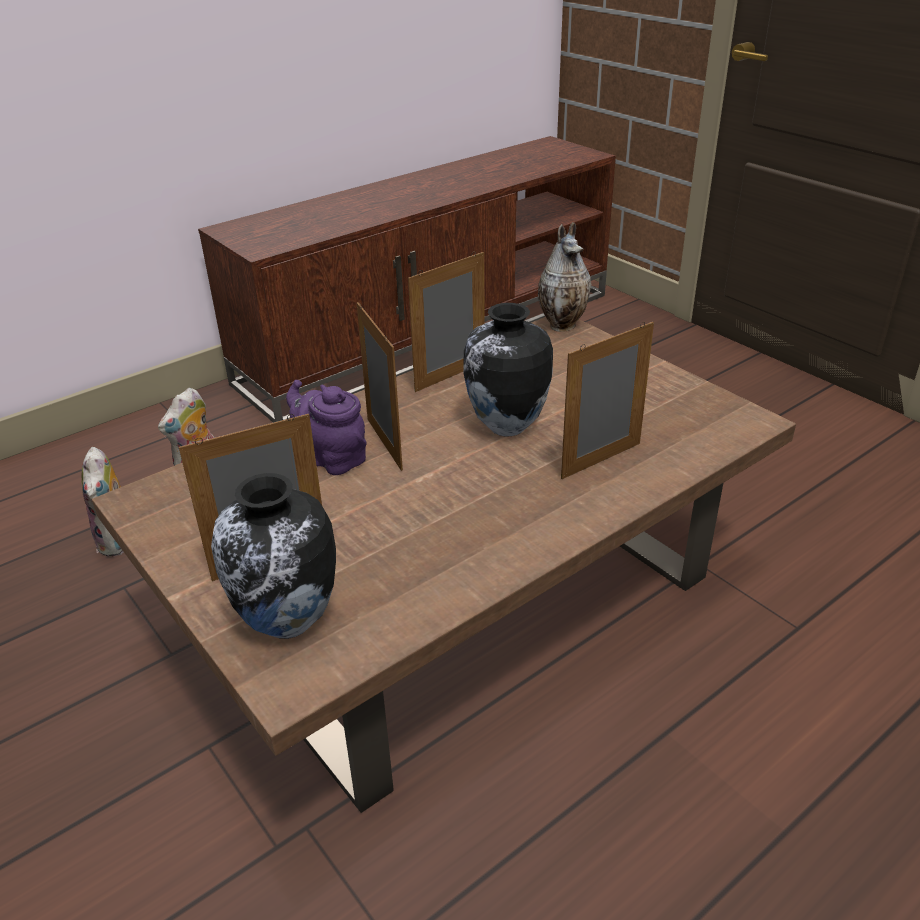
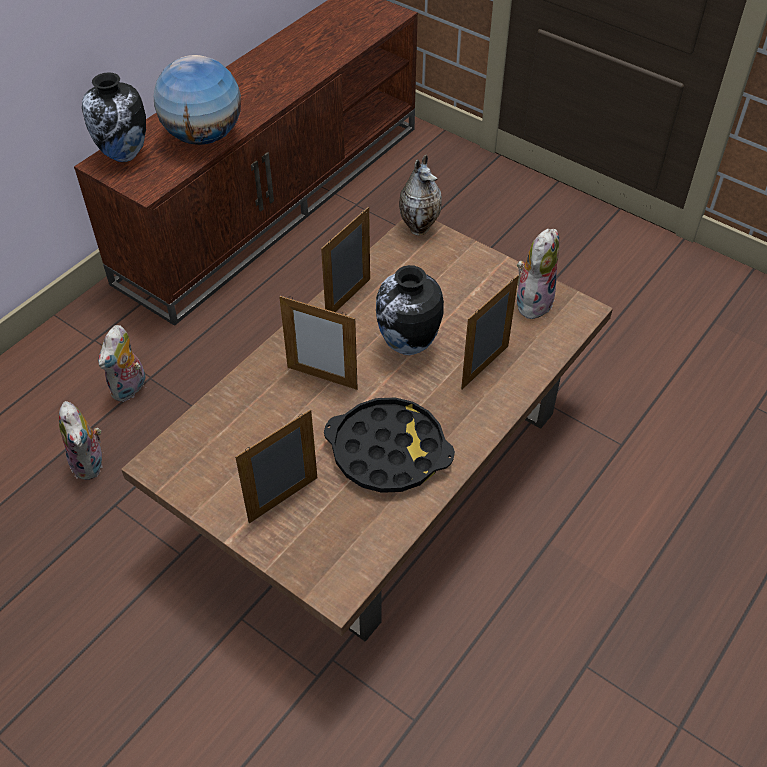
camera: 15 degrees left, 15 degrees up
vase [211,473,336,639] -> vase moved to [82,72,146,162]
purple teapot [286,380,367,475] -> none
picture frame [356,302,403,471] -> picture frame turned 150 degrees clockwise [279,296,358,390]
none -> globe [154,55,241,145]
none -> black tray [324,397,455,493]
none -> plush toy [515,229,559,319]

